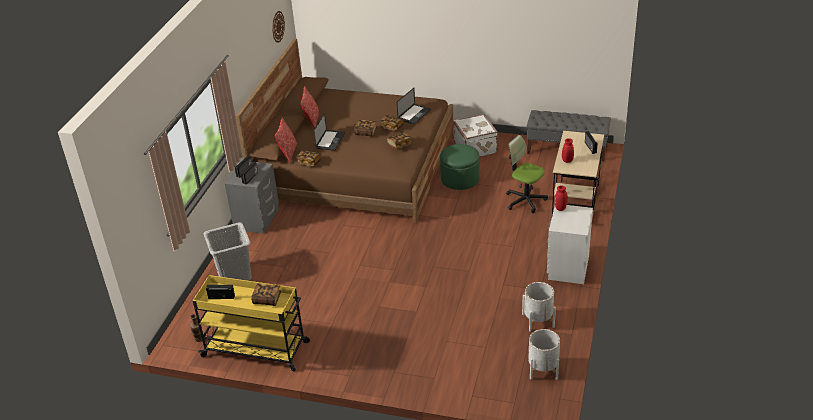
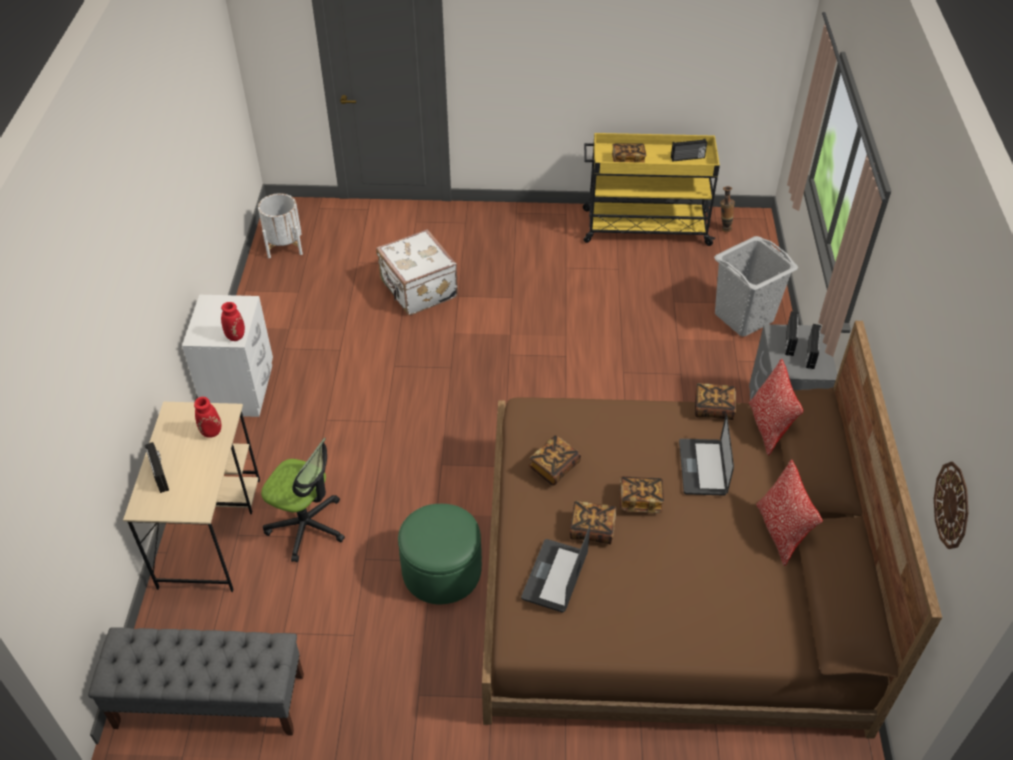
camera: 165 degrees right, 10 degrees up
white suitcase [453,114,498,157] -> white suitcase moved to [376,229,458,315]
white planter [522,282,556,332] -> none

